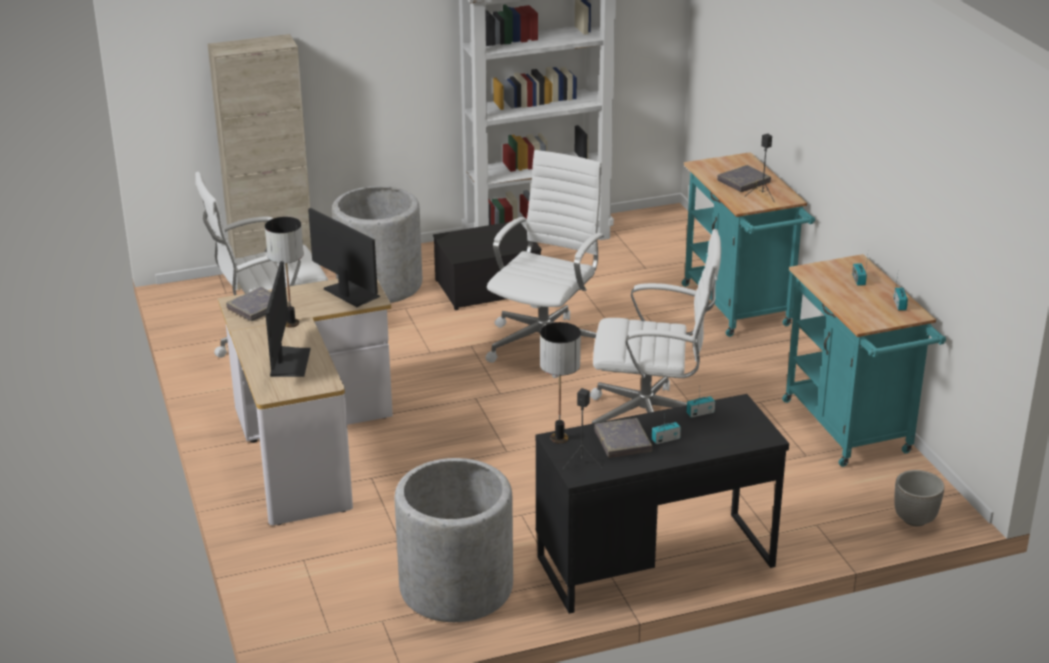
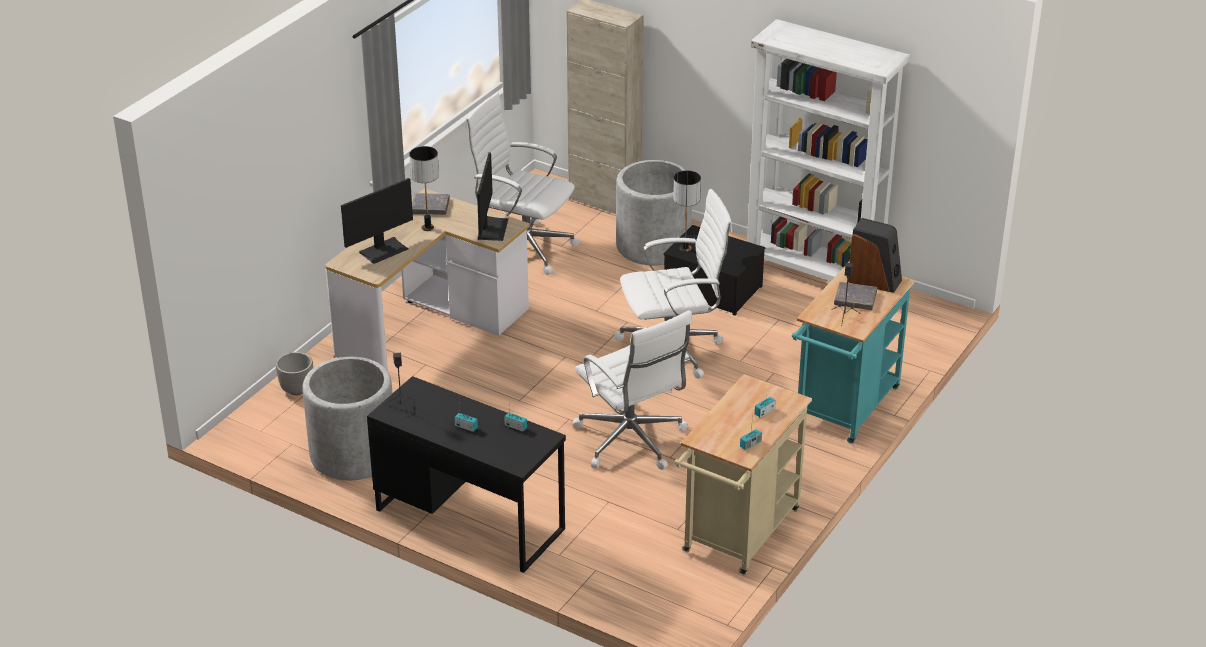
camera: 50 degrees right, 5 degrees up
table lamp [540,322,581,444] -> table lamp moved to [673,171,701,252]
grey book [594,418,652,458] -> none
turquoise cart [782,254,946,467] -> beige cart [675,374,812,576]
planter [894,470,944,526] -> planter moved to [276,352,313,395]
none -> speaker [848,218,902,293]

